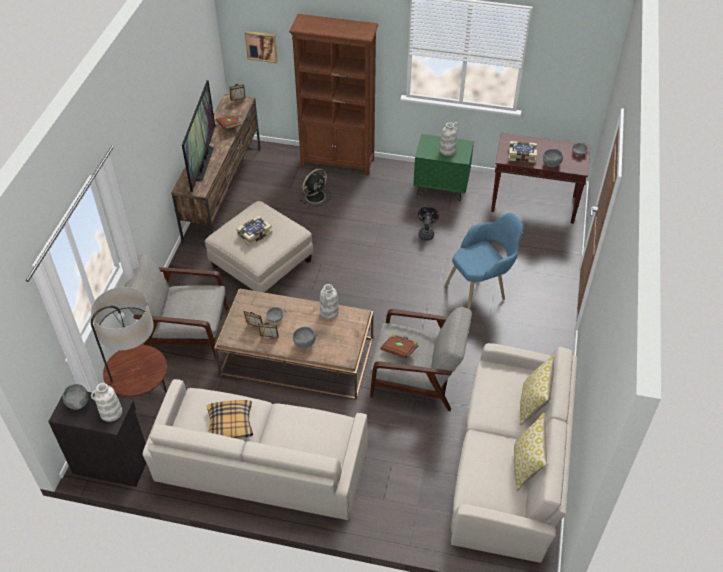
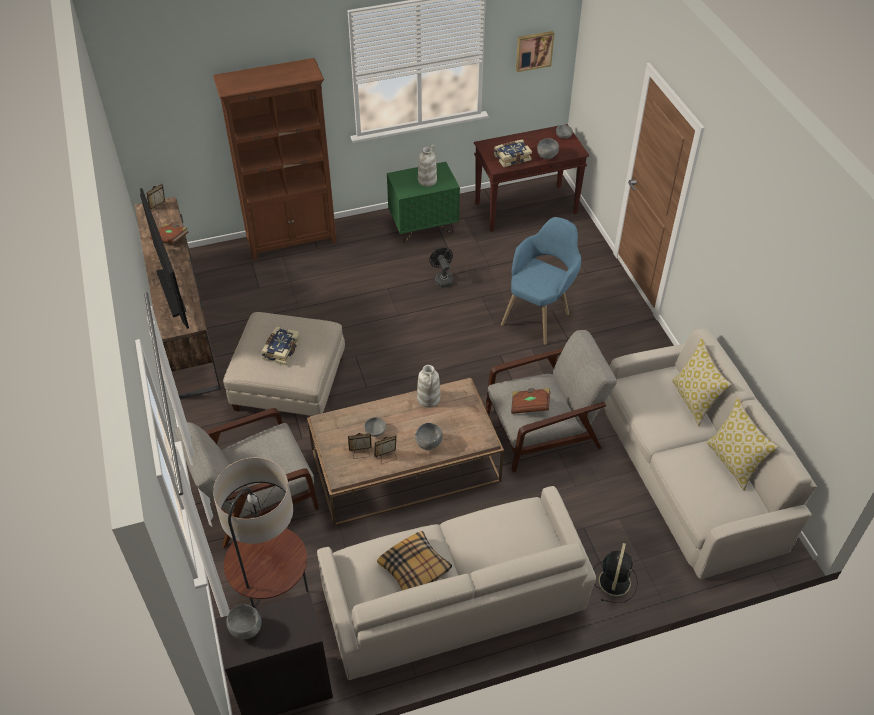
camera: 30 degrees left, 0 degrees up
white vase [91,383,122,422] -> none
picture [245,31,278,63] -> picture moved to [516,31,554,72]
black fan [300,169,331,206] -> black fan moved to [593,543,638,603]

